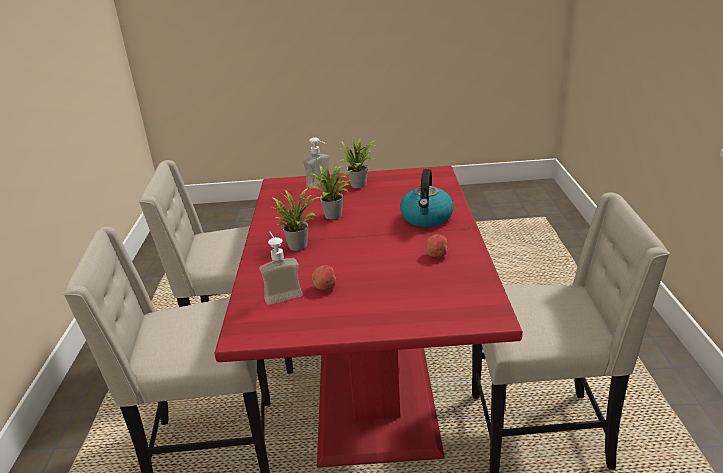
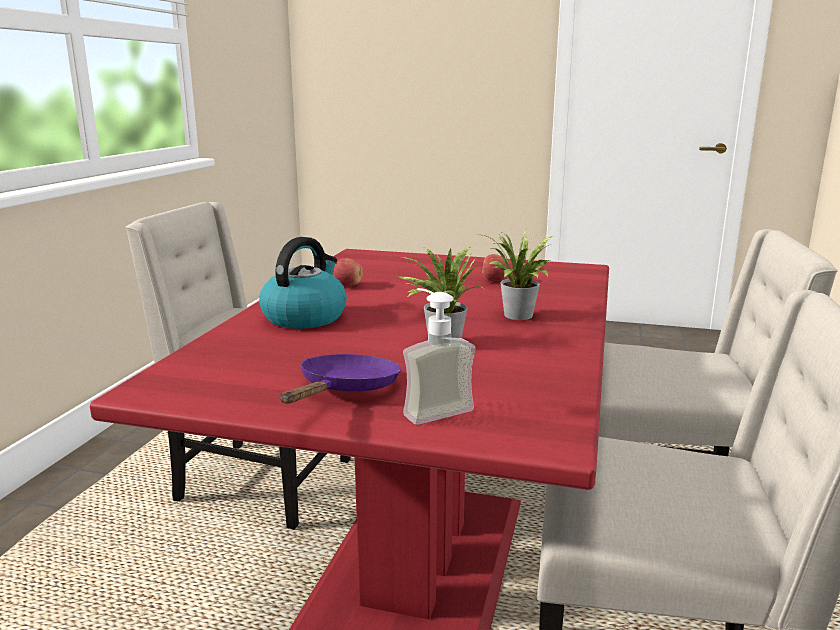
camera: 165 degrees left, 10 degrees down
soap dispenser [259,232,303,305] -> none
potted plant [338,137,377,188] -> purple frying pan [280,354,401,403]

